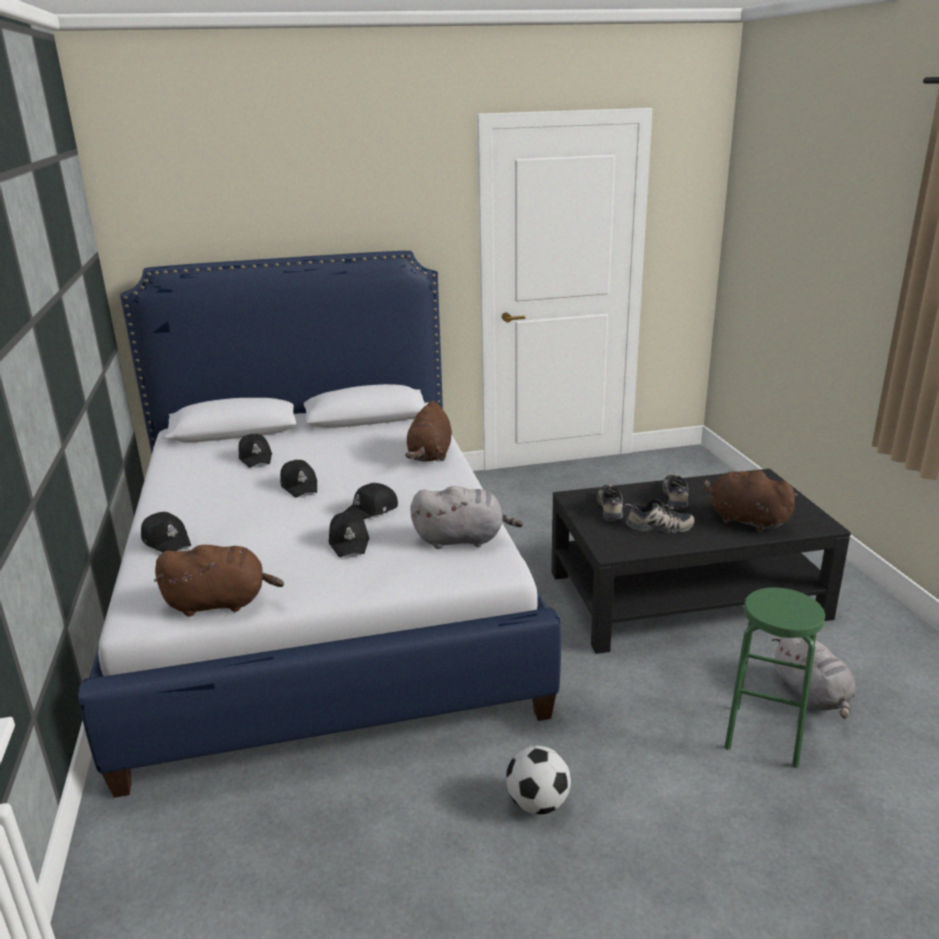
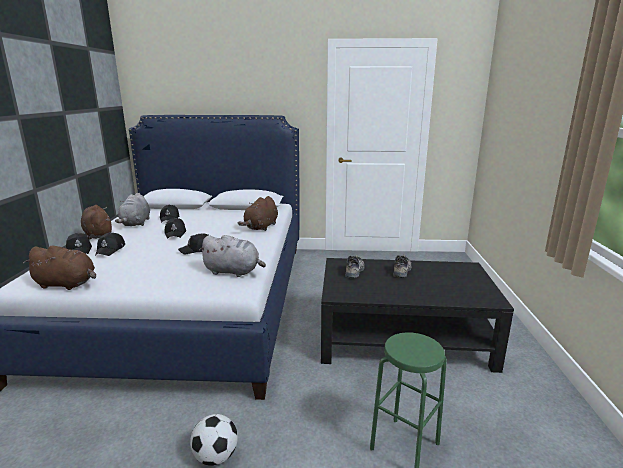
camera: 15 degrees right, 5 degrees down
black cap [329,512,369,557] -> black cap moved to [95,232,125,256]
shoe [625,499,695,533] -> none
brown plush toy [703,470,798,532] -> brown plush toy moved to [81,205,112,240]
grey plush toy [771,636,855,719] -> grey plush toy moved to [115,193,150,226]

